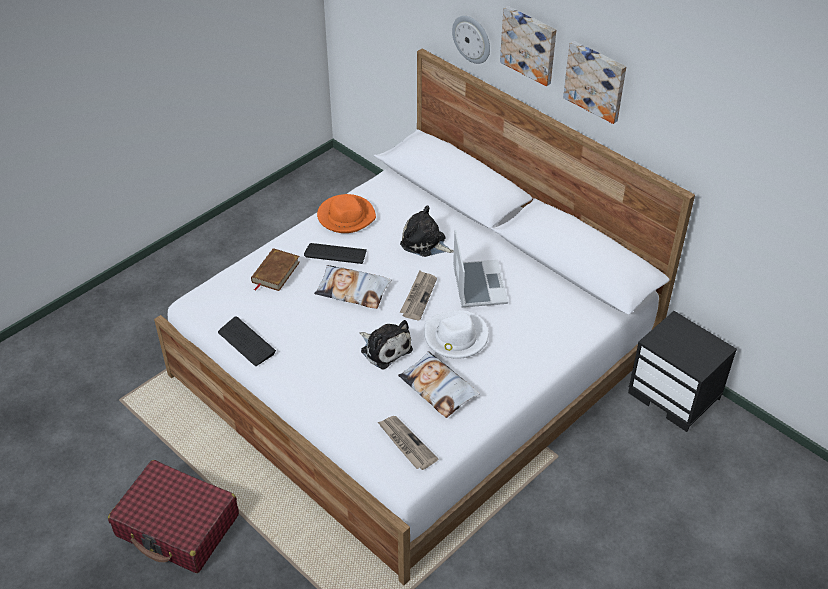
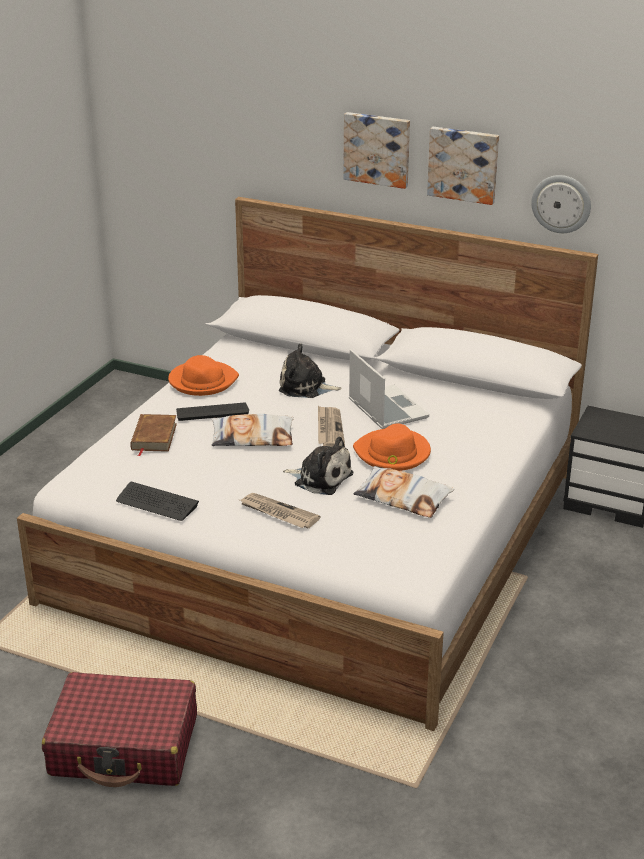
camera: 20 degrees left, 15 degrees down
newspaper [378,416,438,470] -> newspaper moved to [240,493,321,528]
white hat [424,310,488,359] -> orange hat [353,424,431,471]
wall clock [452,16,490,64] -> wall clock moved to [531,175,591,233]

